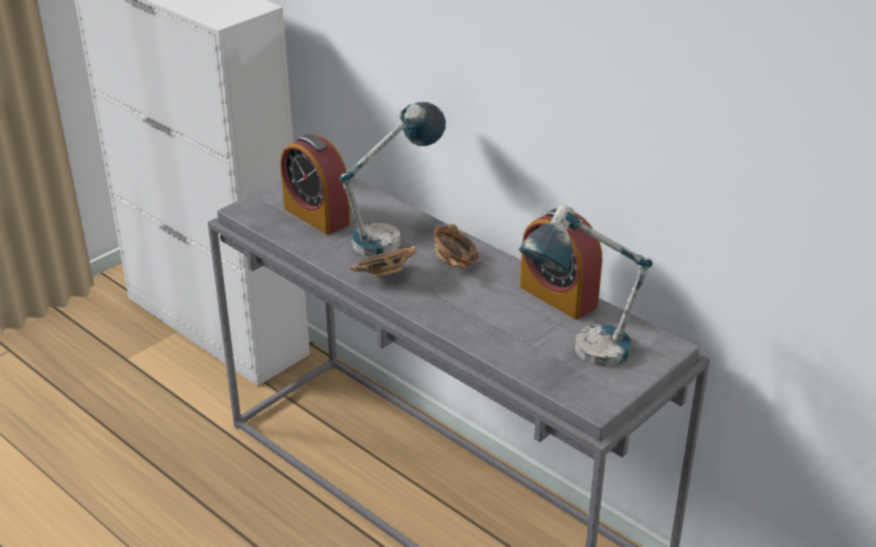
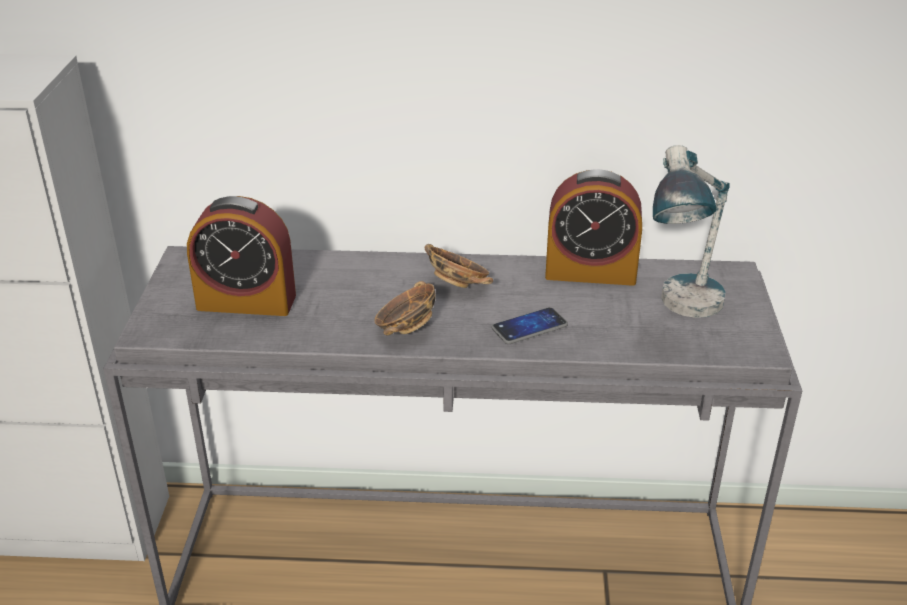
camera: 40 degrees left, 0 degrees up
table lamp [340,102,446,256] -> none
none -> phone [491,307,568,344]

